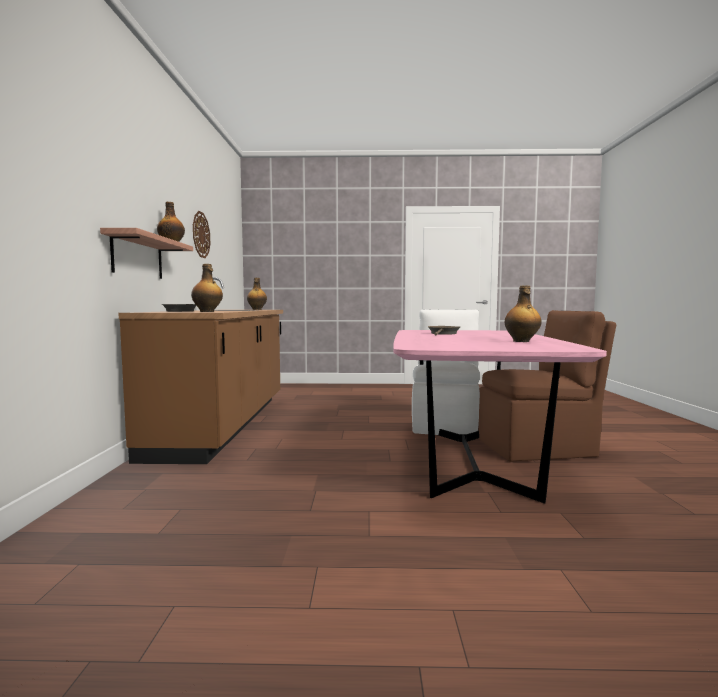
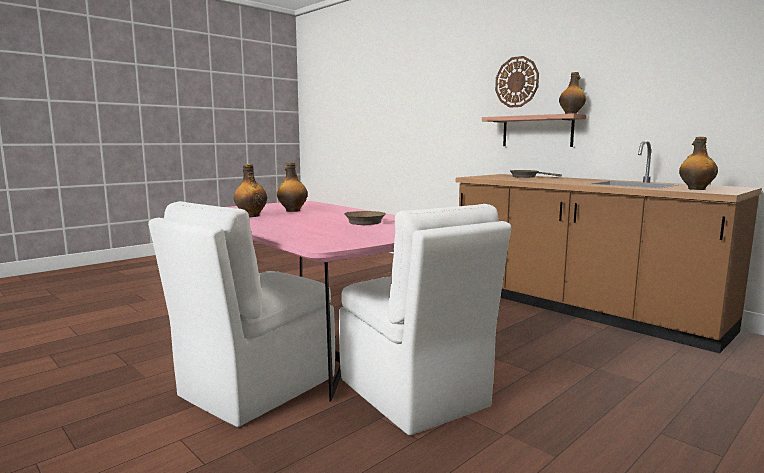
camera: 135 degrees right, 5 degrees up
bottle [191,264,223,312] -> bottle moved to [277,162,308,212]
wall clock [193,211,210,258] -> wall clock moved to [495,56,539,108]
brown chair [479,310,616,462] -> white chair [148,201,335,427]

